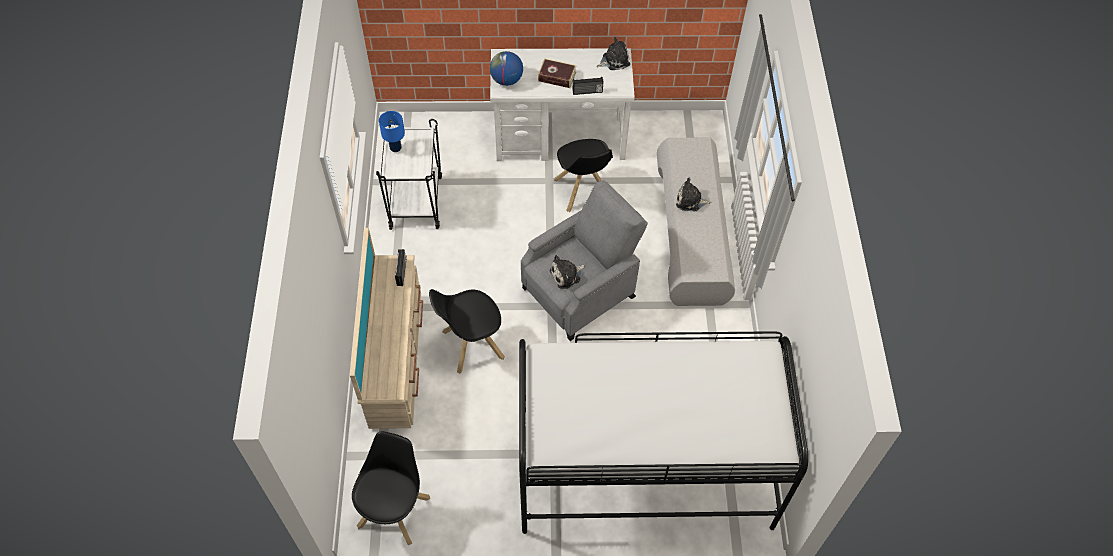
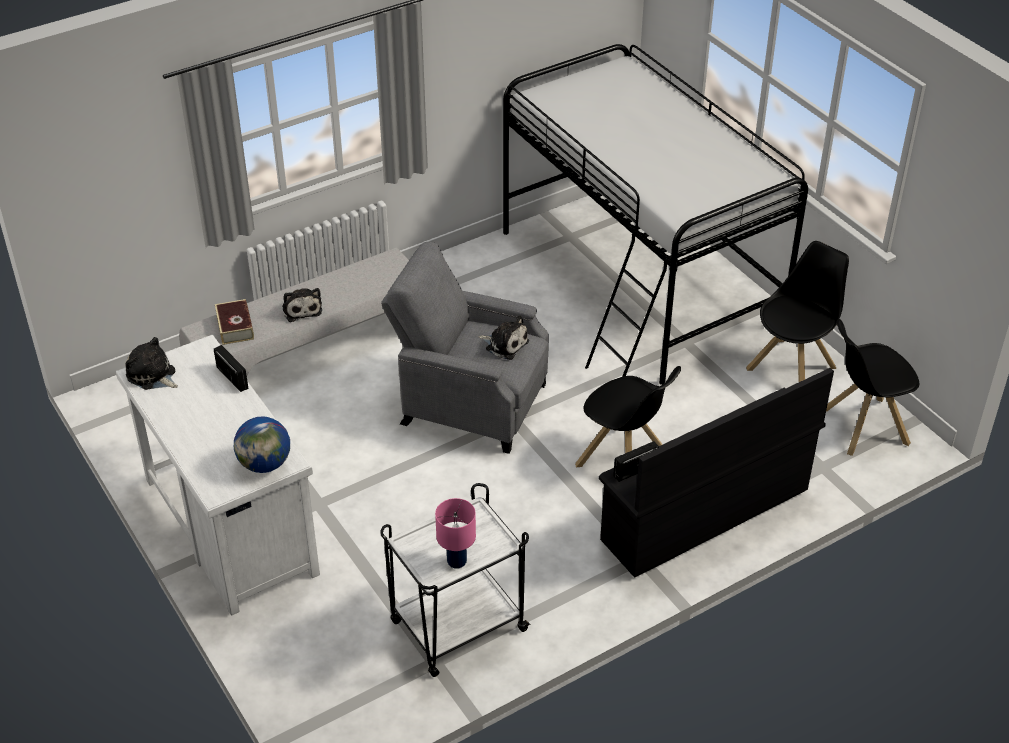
camera: 120 degrees left, 15 degrees down
beige dresser [350,228,423,429] -> black dresser [599,368,834,578]
blue table lamp [379,111,405,152] -> pink table lamp [435,498,476,569]
book [538,58,576,88] -> book moved to [215,299,254,345]
black chair [554,139,613,212] -> black chair moved to [746,241,849,382]

